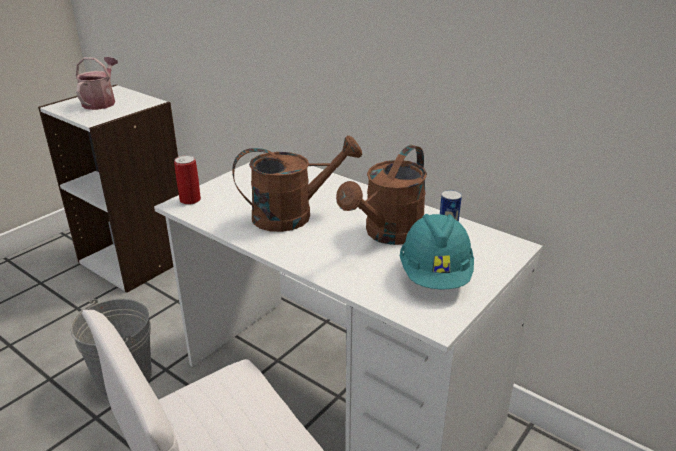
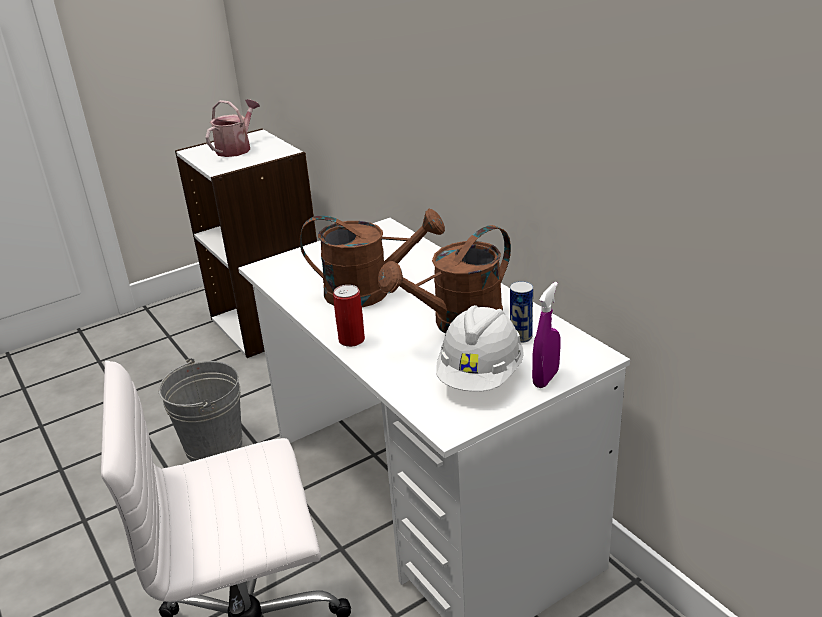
camera: 20 degrees right, 0 degrees up
can [174,155,201,205] -> can moved to [333,285,365,347]
turquoise hard hat [400,214,474,289] -> white hard hat [436,305,524,392]
none -> purple spray bottle [532,282,560,388]

